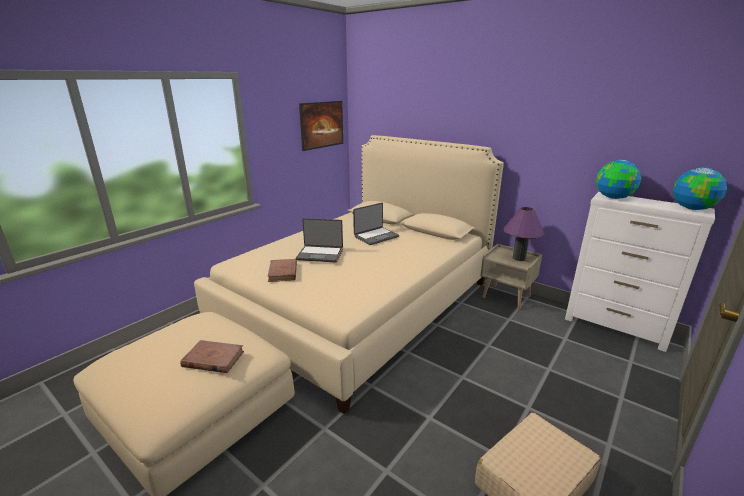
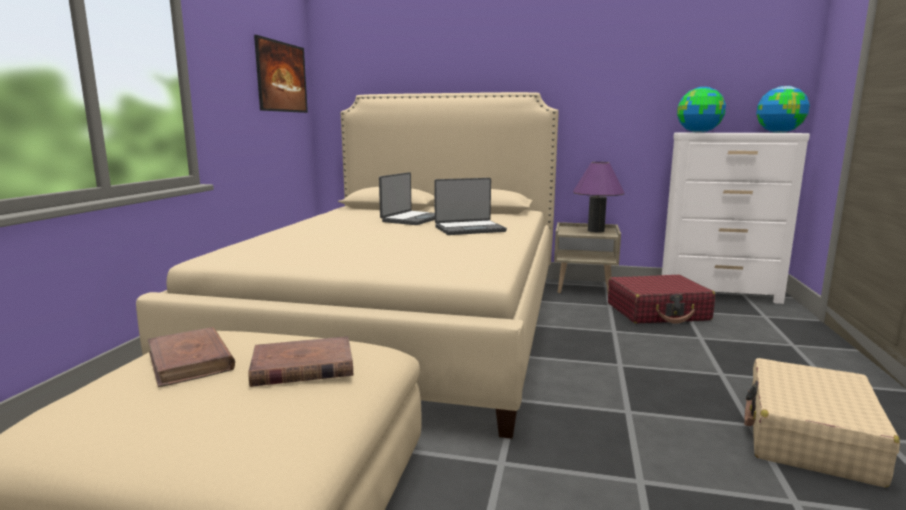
camera: 25 degrees left, 10 degrees down
brown book [268,259,297,282] -> brown book moved to [147,327,235,387]
laptop [296,218,343,263] -> laptop moved to [434,178,507,235]
none -> red suitcase [608,275,715,324]

